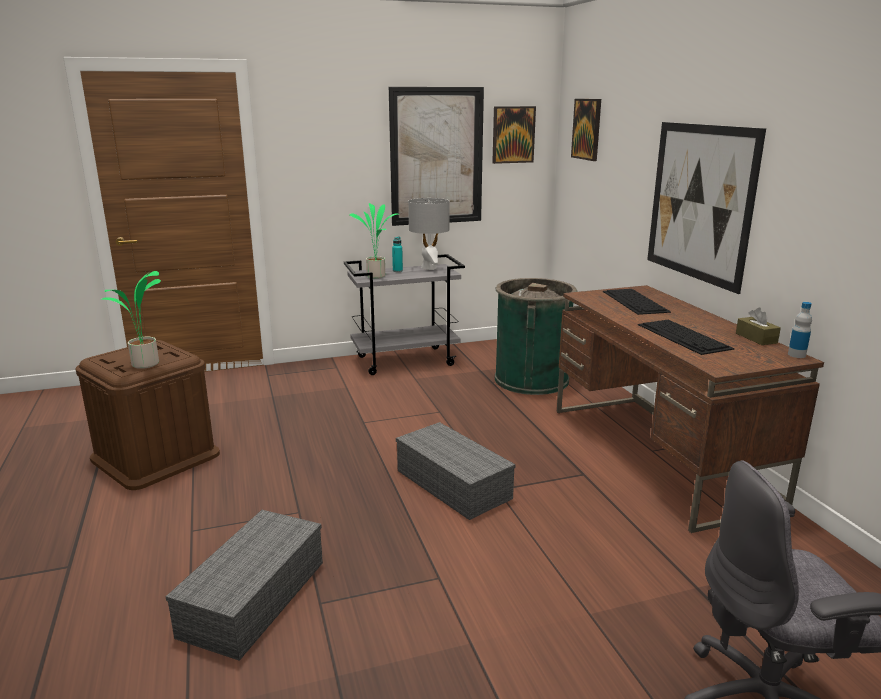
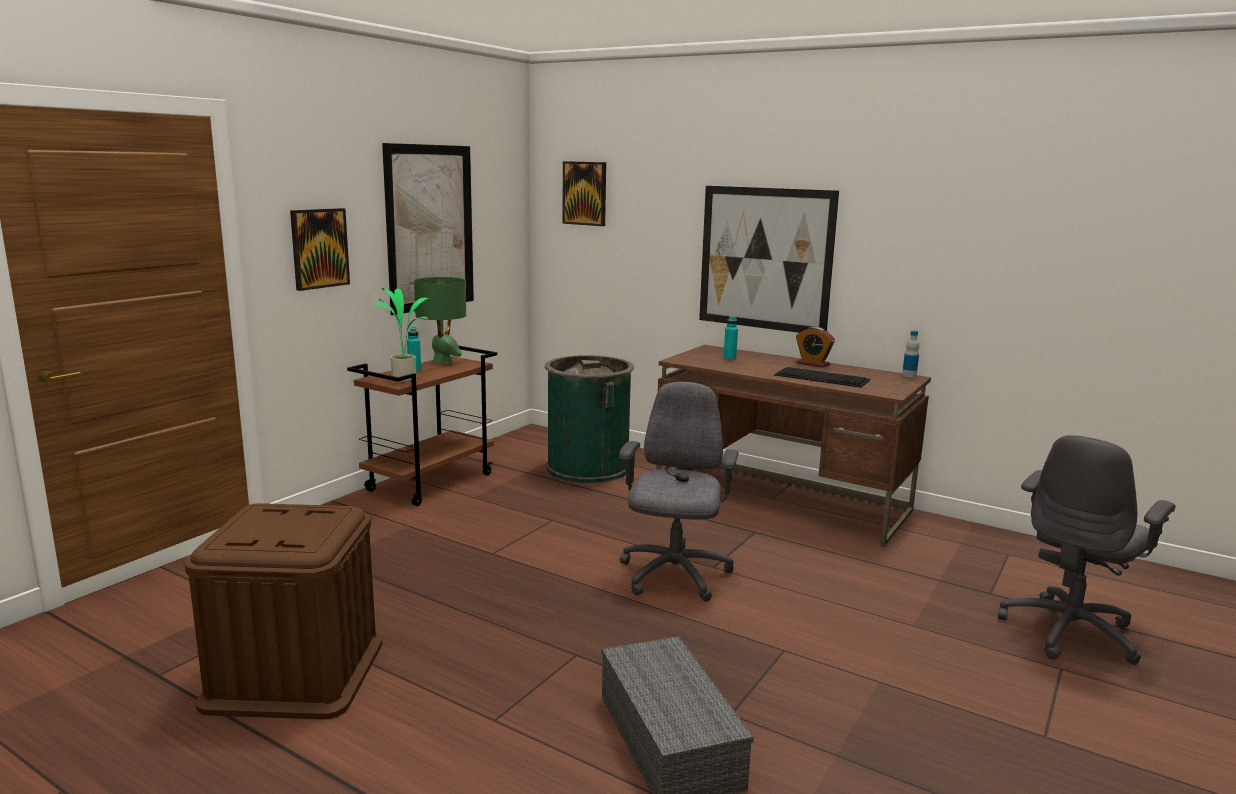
camera: 40 degrees left, 5 degrees down
potted plant [100,271,161,369] -> none
grey cart [344,254,465,375] -> brown cart [347,346,497,506]
grey storage box [396,422,516,520] -> grey office chair [619,382,738,601]
grey table lamp [408,198,450,270] -> green table lamp [414,277,466,364]
picture [492,106,536,164] -> picture moved to [290,208,350,291]
keyboard [603,289,671,315] -> turquoise bottle [724,316,738,360]
brown tissue box [736,308,781,345] -> none
none -> alarm clock [796,327,835,367]

